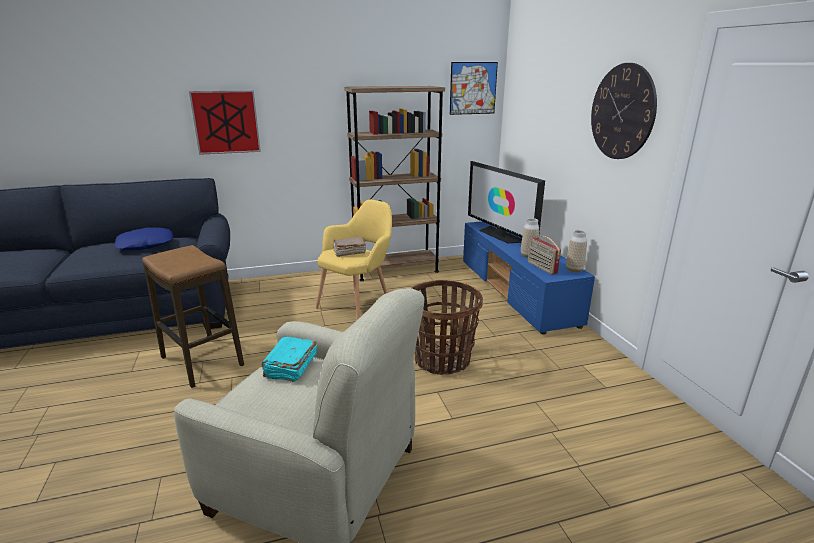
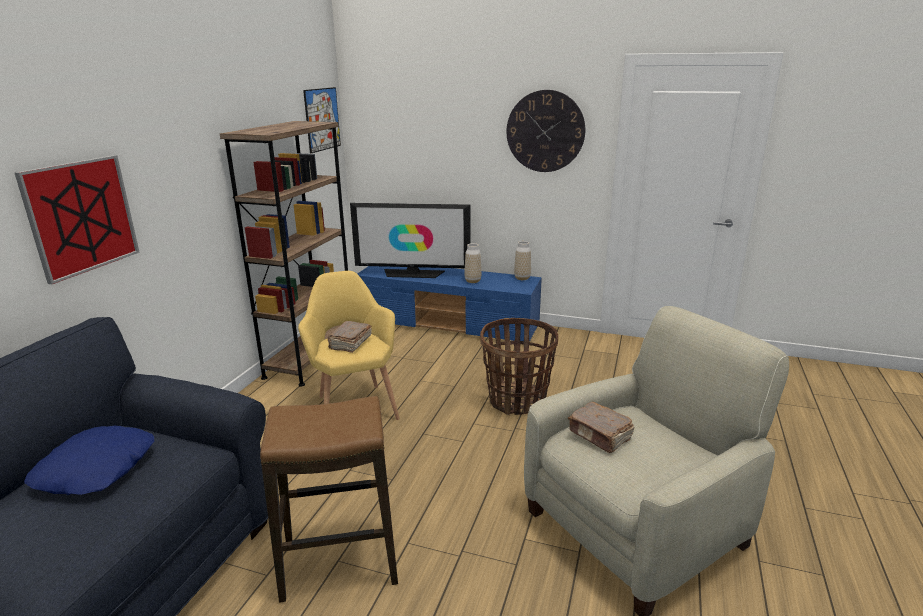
camera: 55 degrees left, 0 degrees up
turquoise book [262,337,317,382] -> brown book [568,402,634,453]
radio [528,236,561,274] -> none

